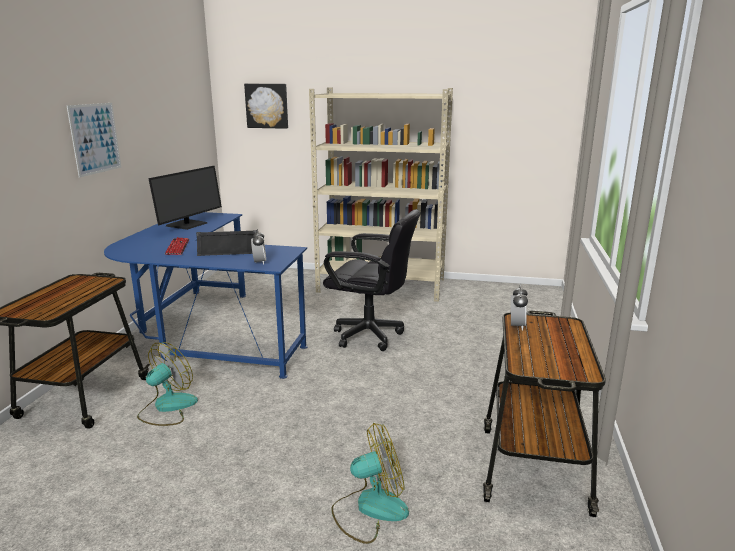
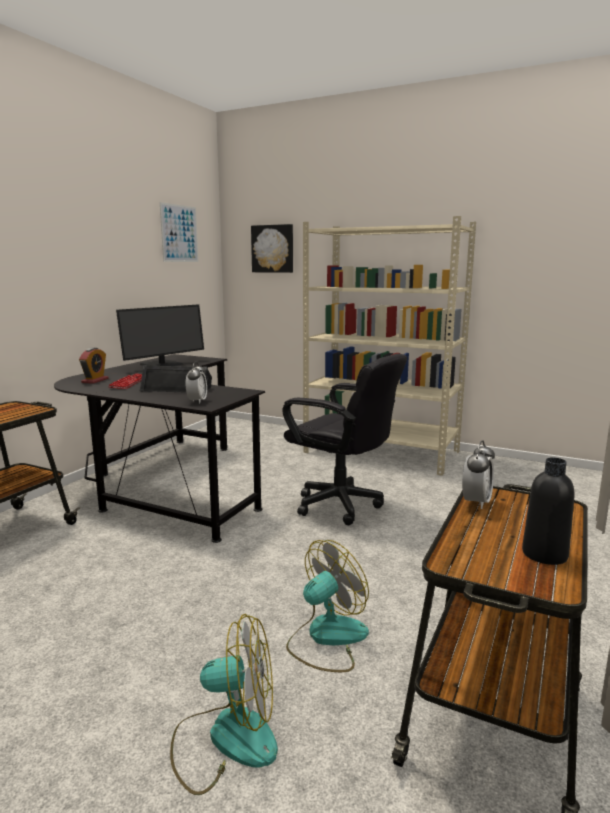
camera: 15 degrees right, 5 degrees down
picture [67,103,121,177] -> picture moved to [160,202,199,262]
blue desk [104,212,308,379] -> black desk [54,354,265,543]
fan [137,342,198,426] -> fan moved to [286,540,369,672]
none -> alarm clock [79,348,108,384]
none -> black bottle [522,457,574,565]

